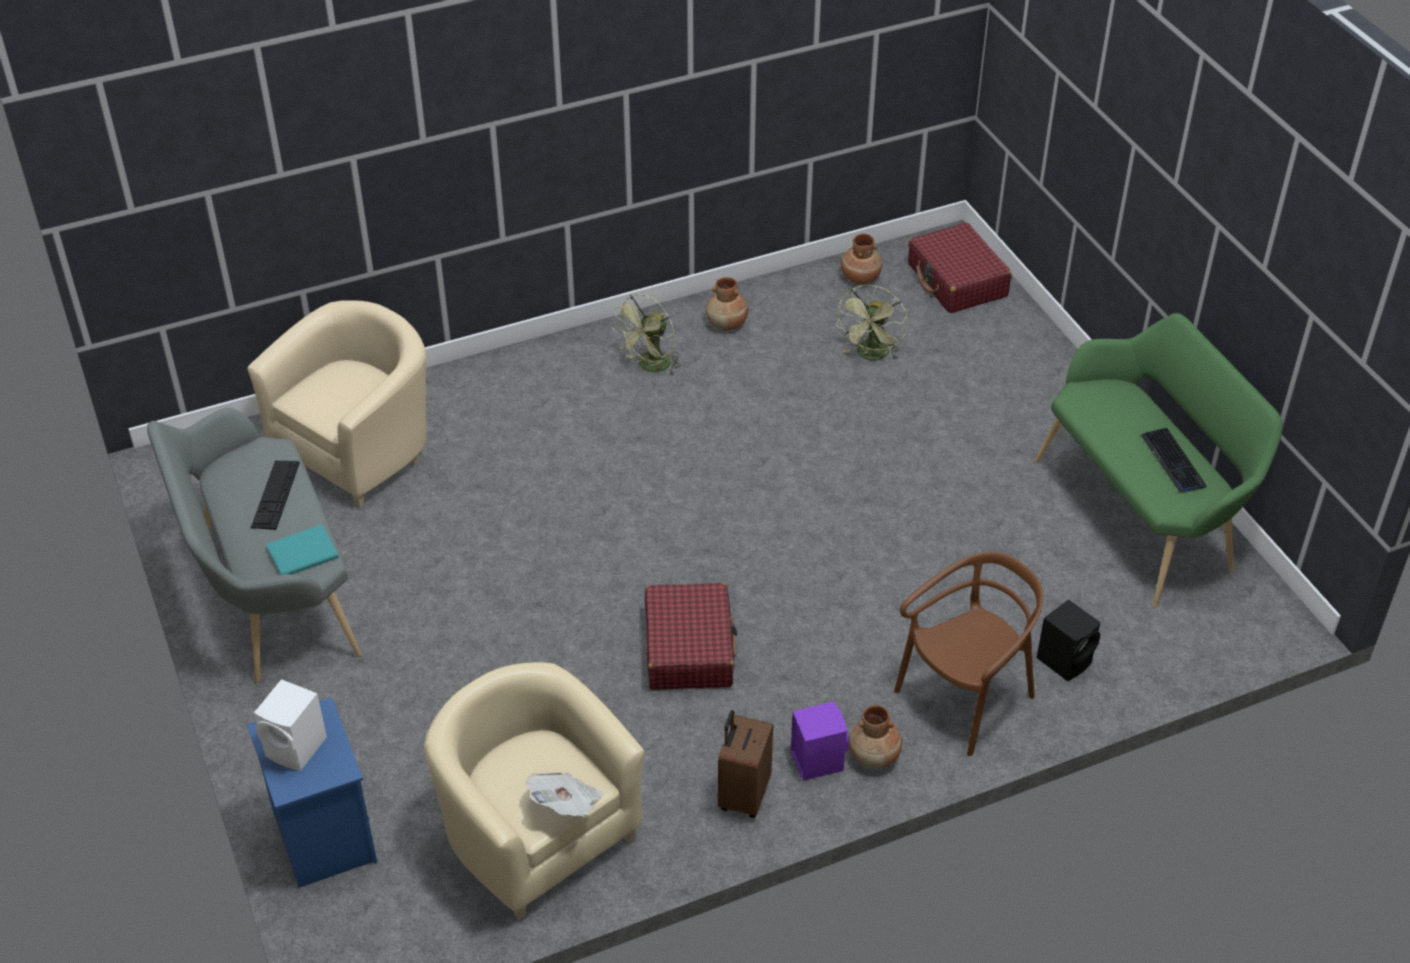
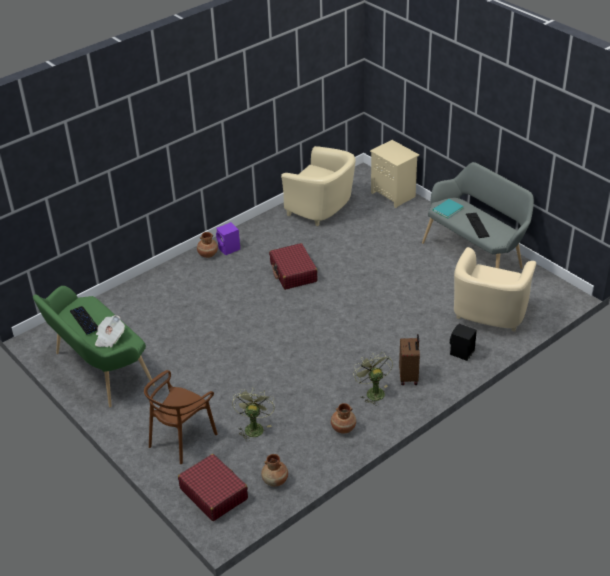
camera: 165 degrees right, 5 degrees down
blue nightstand [247,697,377,888] -> beige nightstand [370,140,419,208]
white speaker [254,679,327,771] -> none
newspaper [526,772,603,816] -> newspaper moved to [95,315,125,347]
green fan [612,294,681,375] -> green fan turned 45 degrees counterclockwise [353,352,393,404]
brown suitcase [718,710,773,818] -> brown suitcase moved to [399,334,420,385]
brown chair [894,552,1043,756] -> brown chair moved to [144,370,218,464]
black speaker [1037,599,1100,681] -> black speaker moved to [450,324,477,361]

